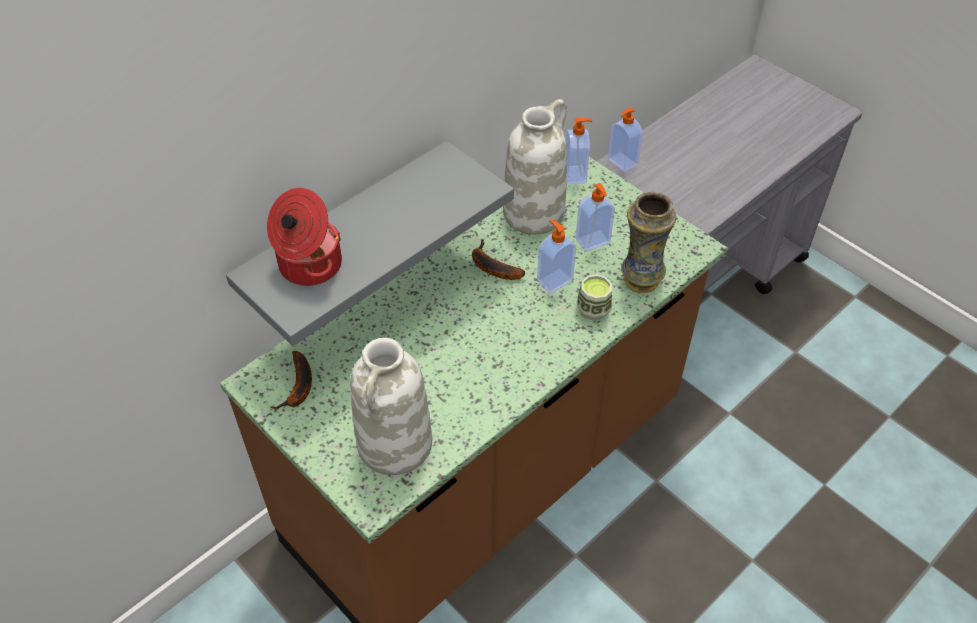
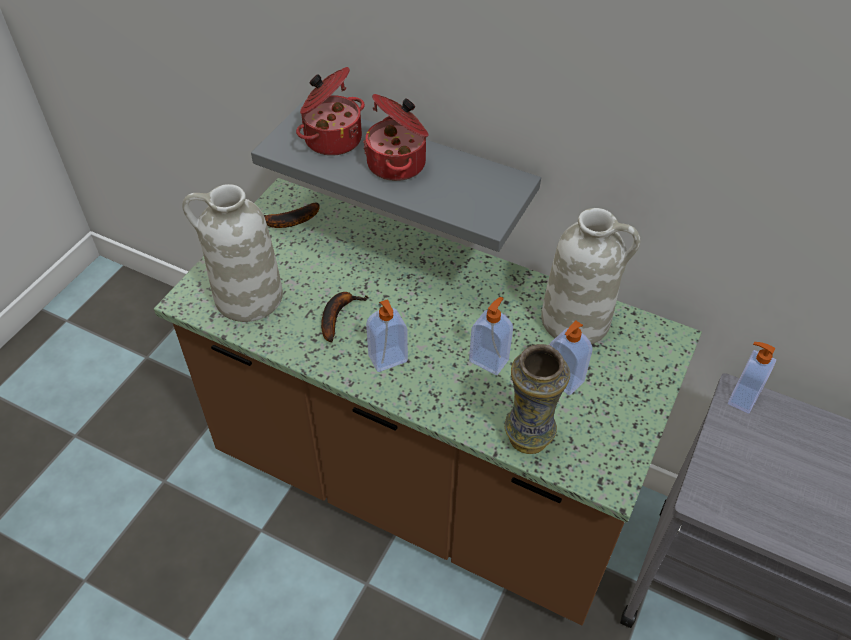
camera: 70 degrees right, 0 degrees up
banana [472,239,525,280] -> banana moved to [321,292,368,342]
soap dispenser [566,118,592,185] -> soap dispenser moved to [366,299,408,372]
cup [577,274,612,321] -> none
none -> cooking pot [363,94,429,181]

